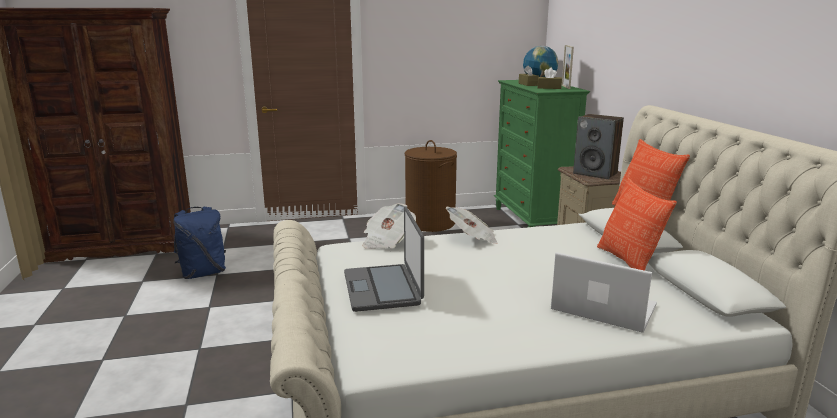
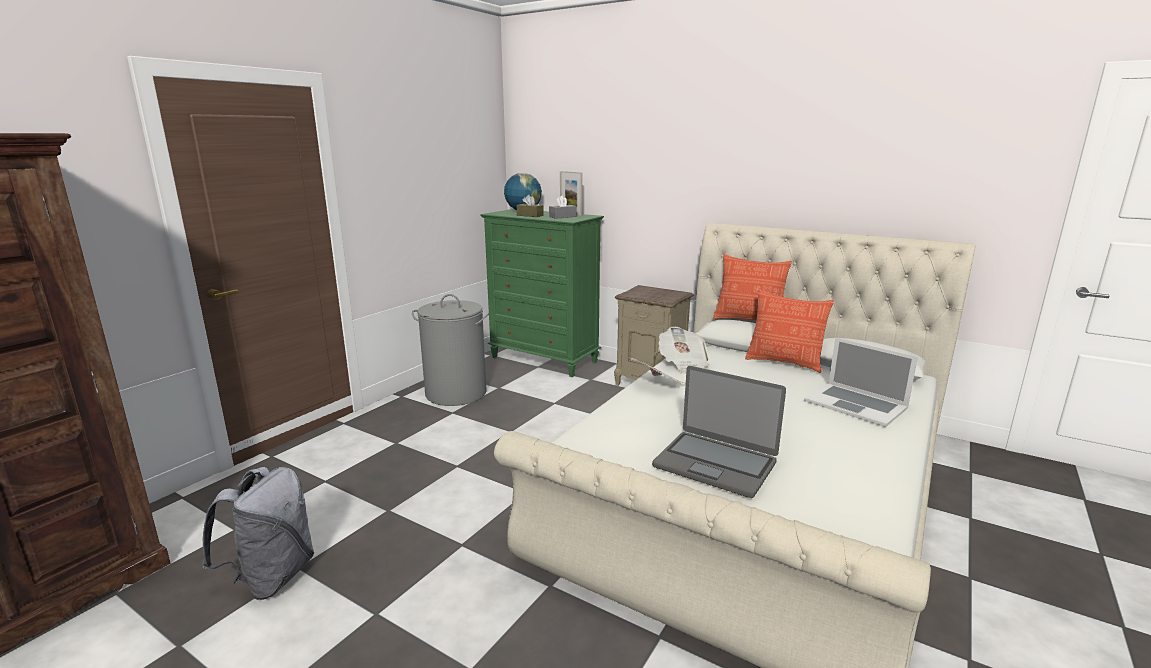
camera: 45 degrees left, 0 degrees up
blue backpack [173,206,226,279] -> grey backpack [202,467,315,600]
newspaper [362,203,416,249] -> newspaper moved to [659,327,709,374]
brown laundry basket [405,140,457,232] -> grey laundry basket [412,294,489,406]
brown tissue box [538,68,562,89] -> grey tissue box [549,195,576,219]
laptop [551,252,657,333] -> laptop turned 120 degrees counterclockwise [804,338,918,427]
speaker [573,114,624,179] -> none

